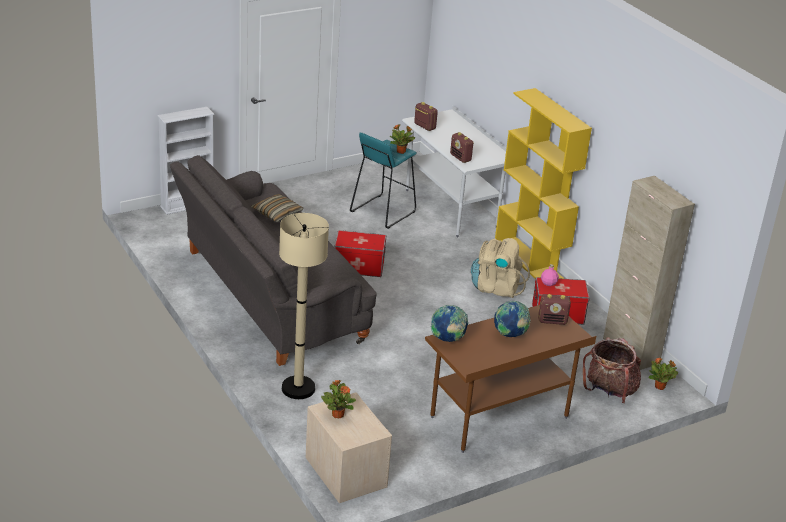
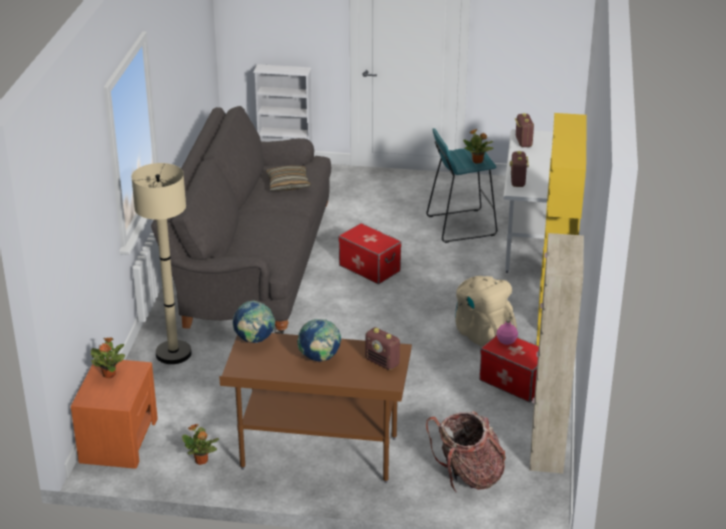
camera: 40 degrees right, 0 degrees up
beige nightstand [306,393,392,503] -> orange nightstand [71,358,158,469]
potted plant [649,357,678,390] -> potted plant moved to [182,424,219,465]

